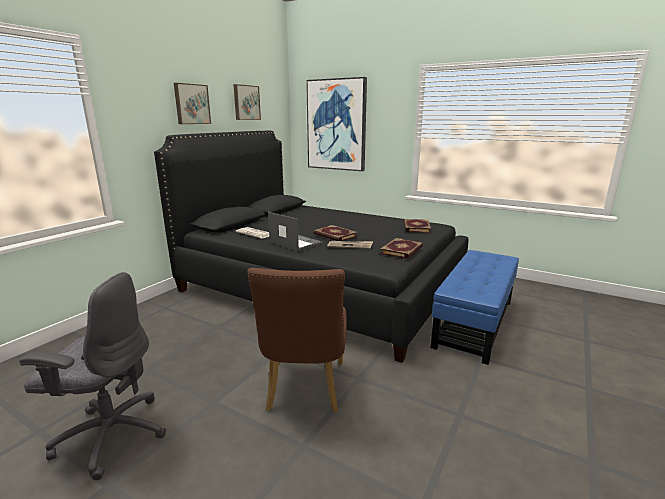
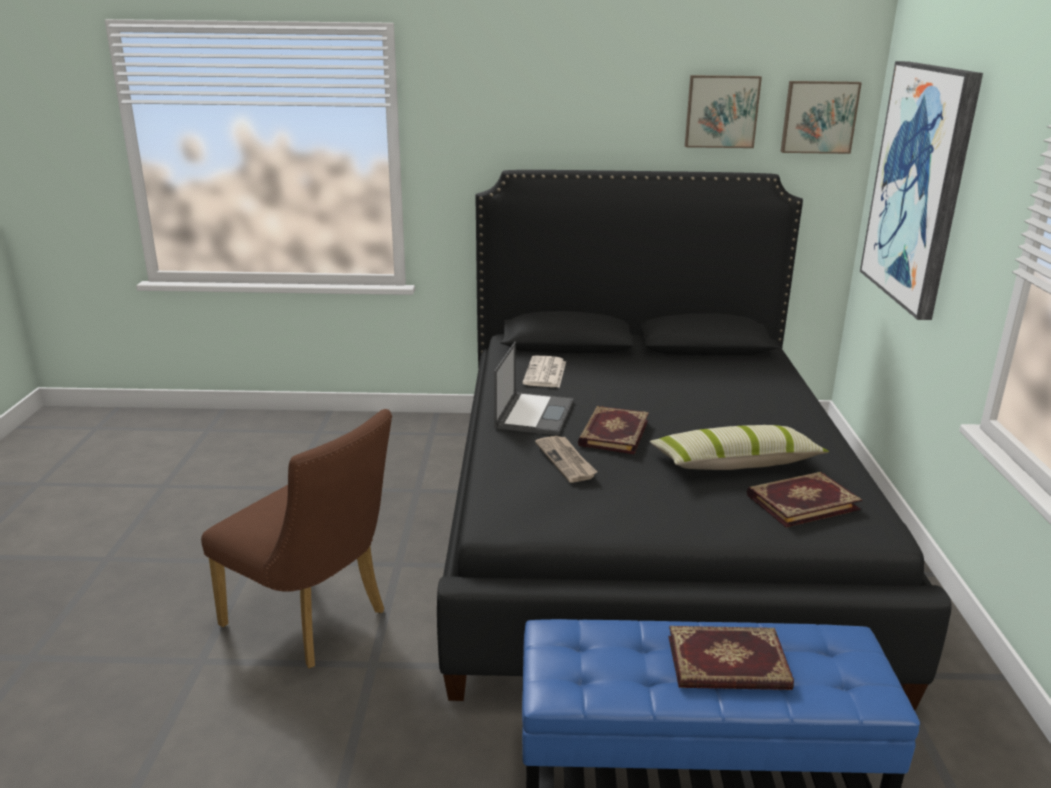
camera: 60 degrees right, 5 degrees up
grey office chair [19,272,166,480] -> none
picture [174,83,211,124] -> picture moved to [781,81,862,154]
brown chair [247,268,347,413] -> brown chair turned 120 degrees counterclockwise [201,409,392,668]
book [380,238,423,259] -> book moved to [668,626,794,690]
none -> pillow [650,425,829,470]

